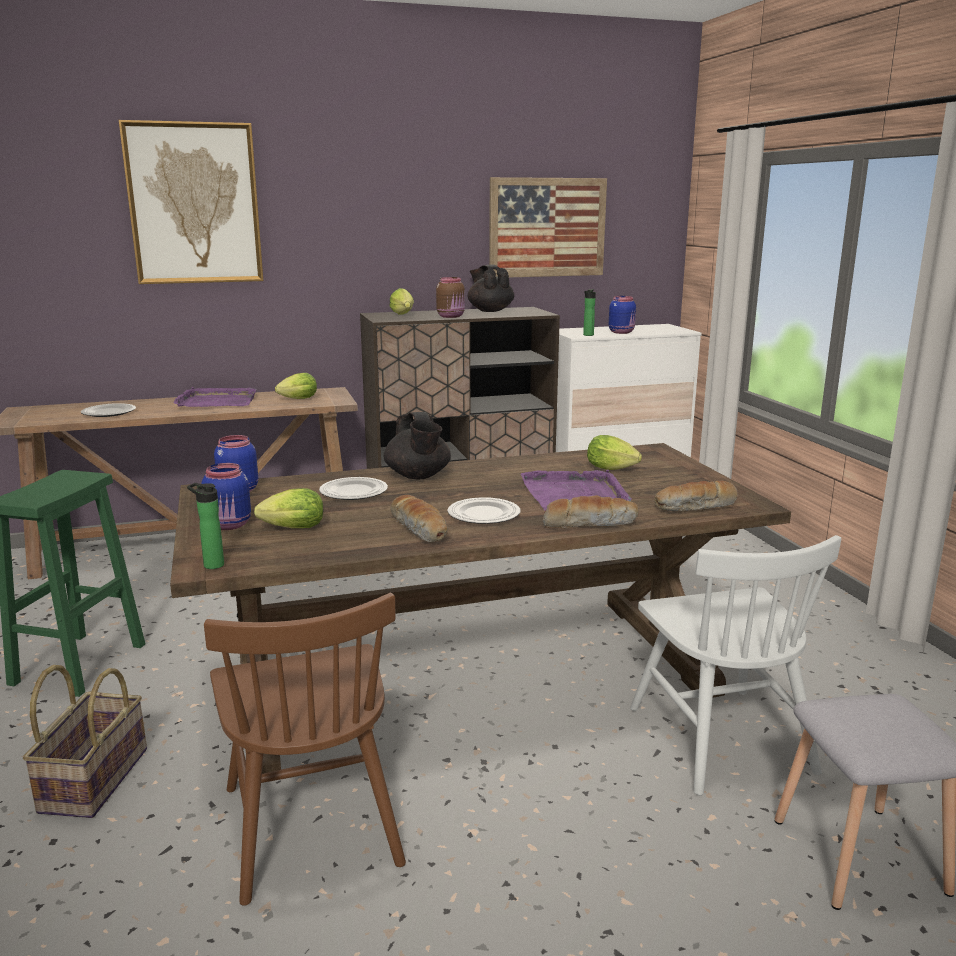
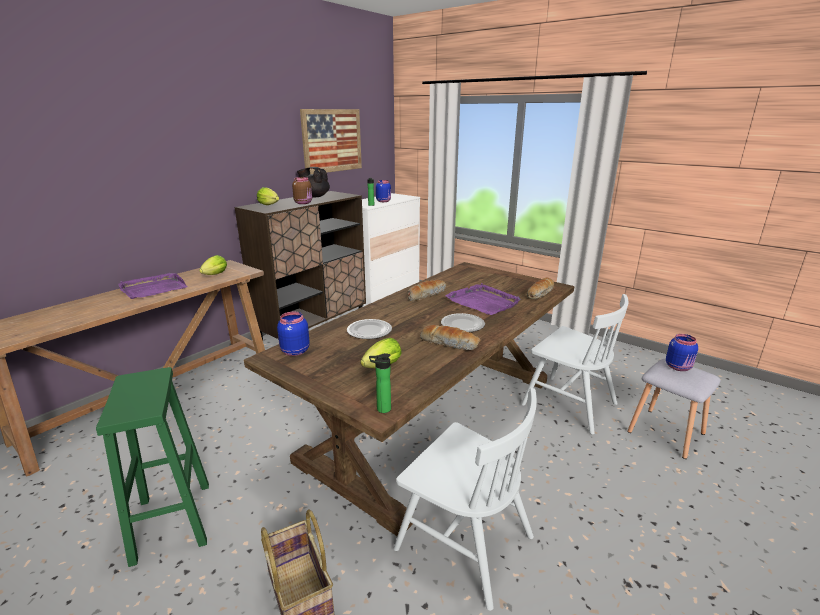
camera: 35 degrees left, 5 degrees up
plate [81,403,136,417] -> none
picture [119,120,263,284] -> none
blue jar [201,463,251,530] -> blue jar moved to [666,334,698,371]
brown chair [204,593,406,906] -> white chair [394,388,537,611]
black teapot [384,412,451,479] -> none
bread [543,496,639,529] -> bread moved to [407,280,446,302]
lettuce [587,435,642,470] -> none

